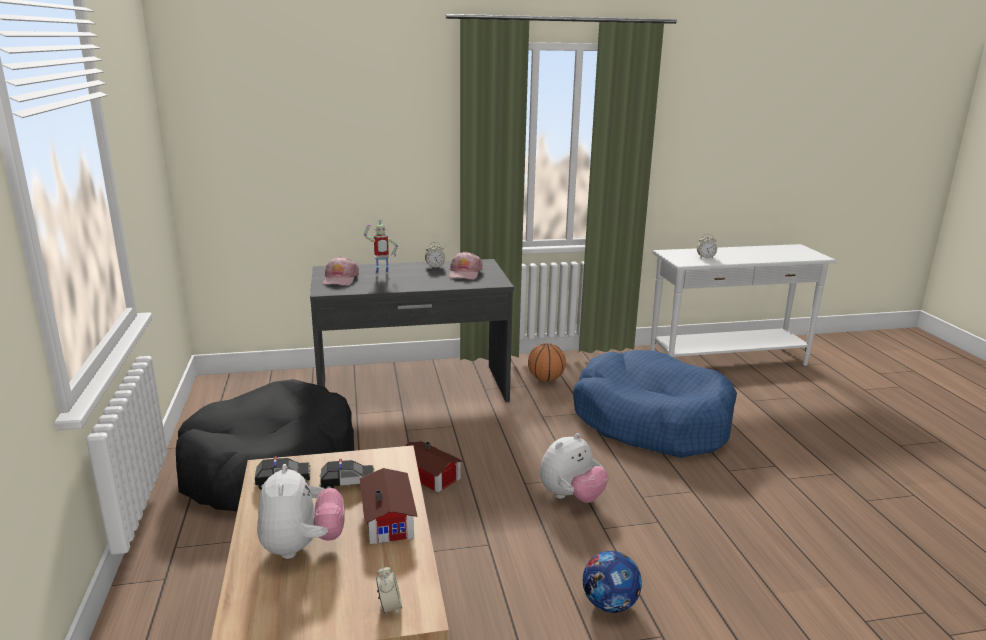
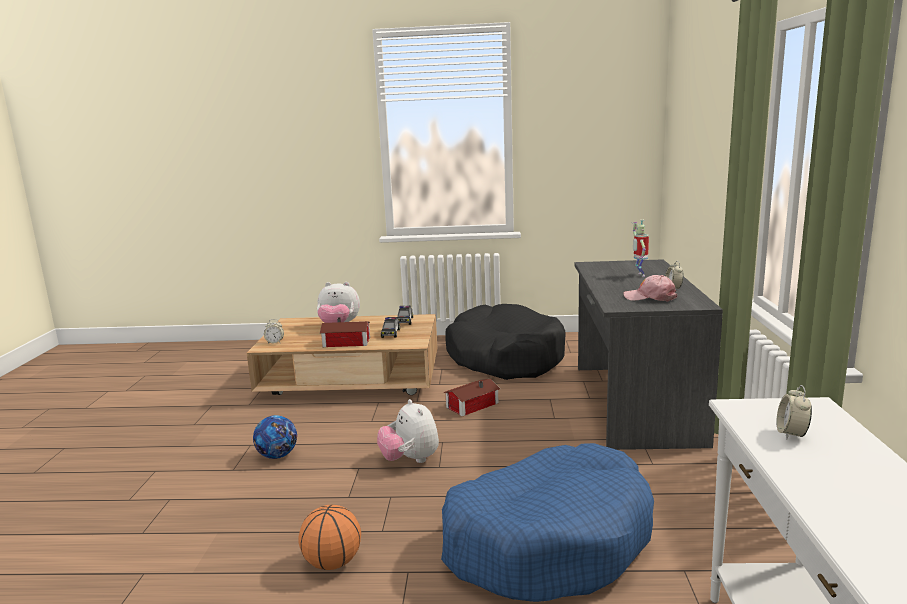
camera: 105 degrees right, 5 degrees down
pink cap [323,257,359,286] -> none
basketball [528,343,566,381] -> basketball moved to [298,505,361,570]

